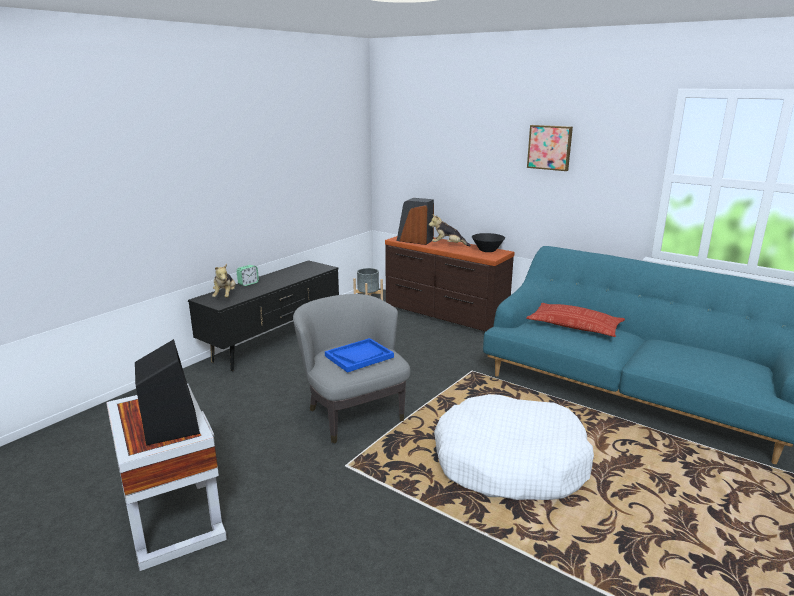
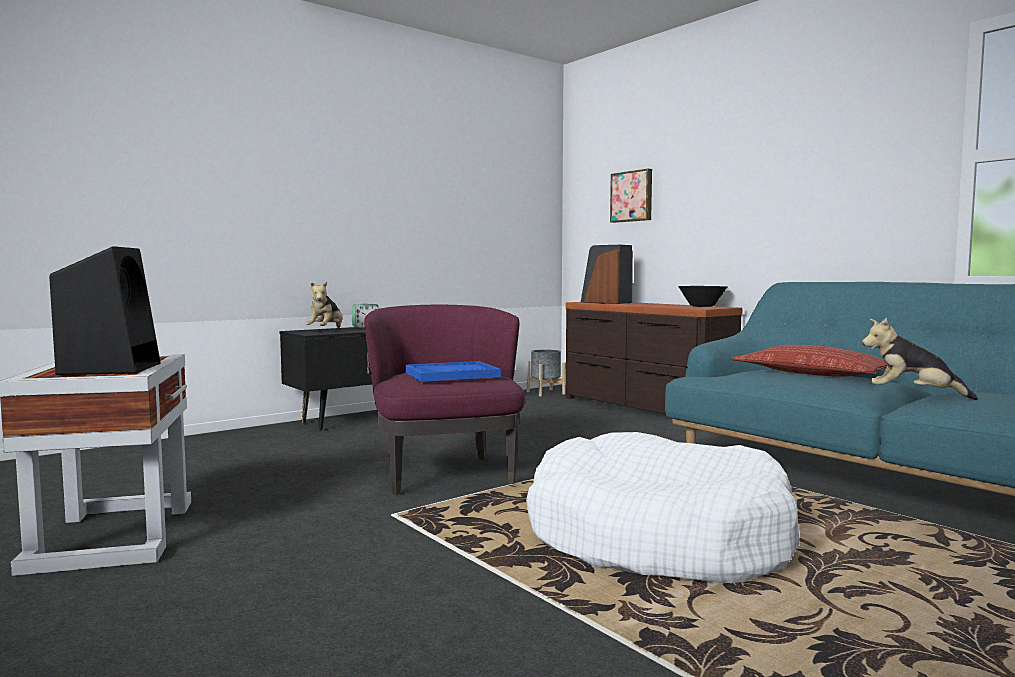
camera: 15 degrees right, 15 degrees down
grey armchair [293,294,411,443] -> purple armchair [364,305,525,495]
plush toy [429,214,471,246] -> plush toy moved to [862,318,978,400]
picture [527,125,573,171] -> picture moved to [610,169,652,223]

